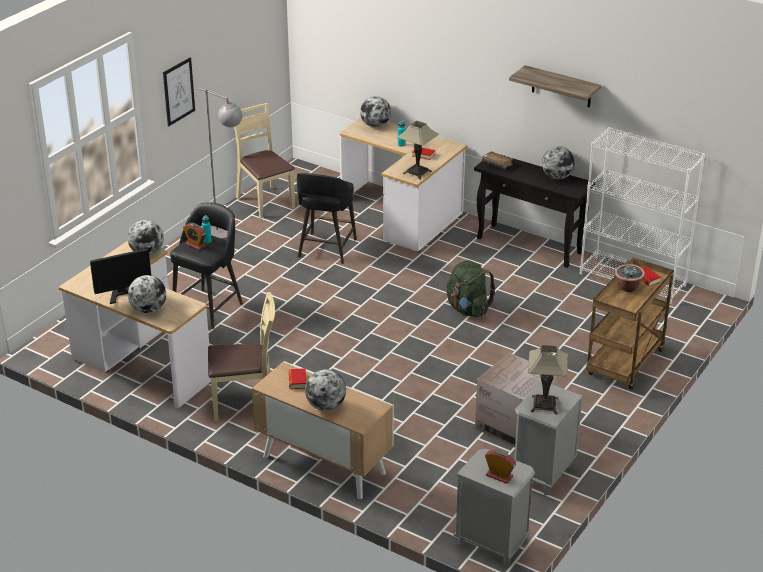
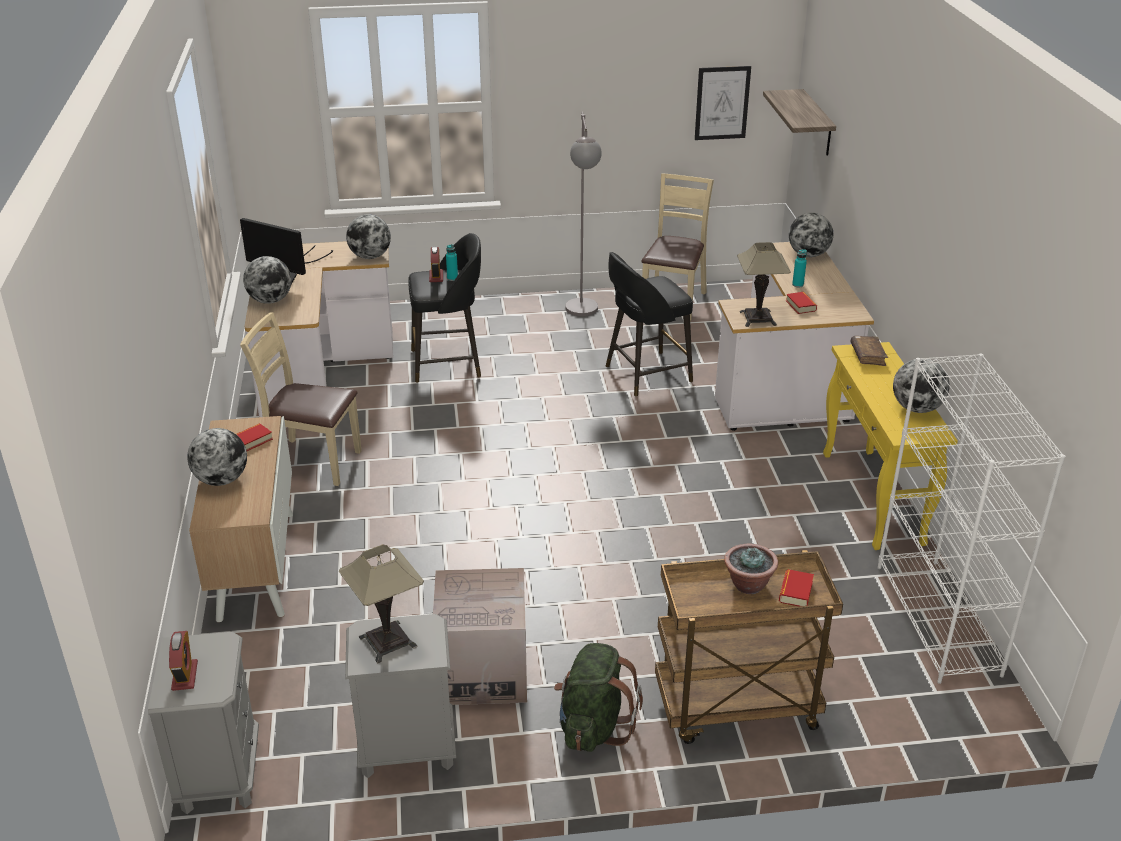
camera: 50 degrees right, 0 degrees up
picture [163,57,195,126] -> picture moved to [695,66,751,140]
beige chair [208,292,275,421] -> beige chair turned 150 degrees clockwise [240,312,362,486]
green backpack [447,261,496,318] -> green backpack moved to [554,643,643,752]
black console table [474,154,595,268] -> yellow console table [823,342,958,550]
shelf [509,65,601,107] -> shelf moved to [763,89,836,155]

